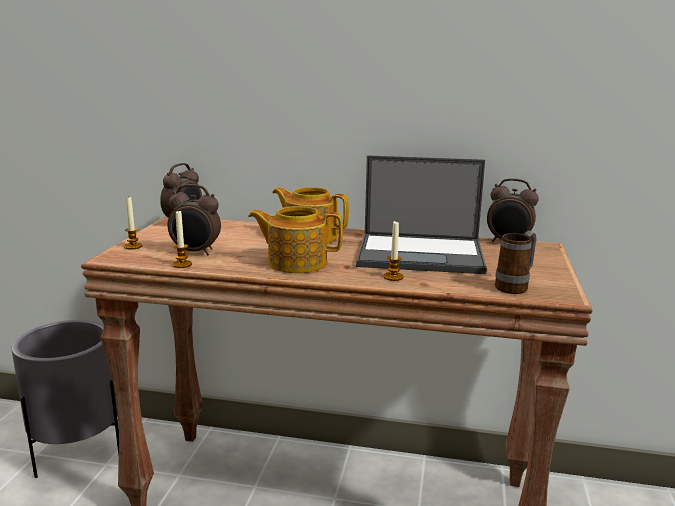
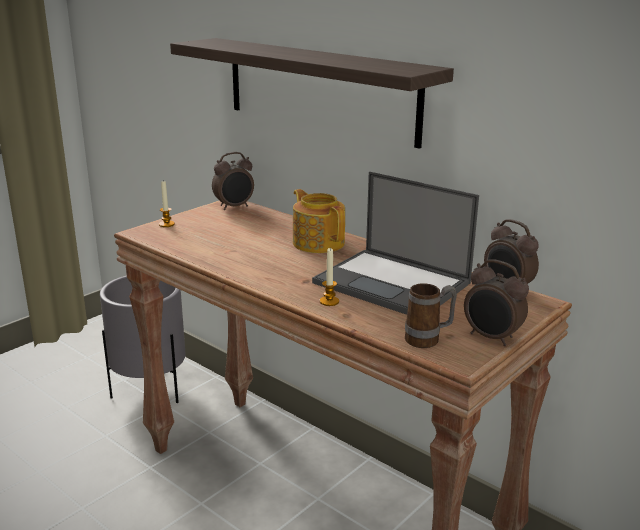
camera: 30 degrees right, 5 degrees up
alarm clock [167,184,221,255] -> alarm clock moved to [464,259,529,346]
candle [172,210,192,268] -> none
teapot [248,206,343,273] -> none
none -> shelf [170,38,454,149]

